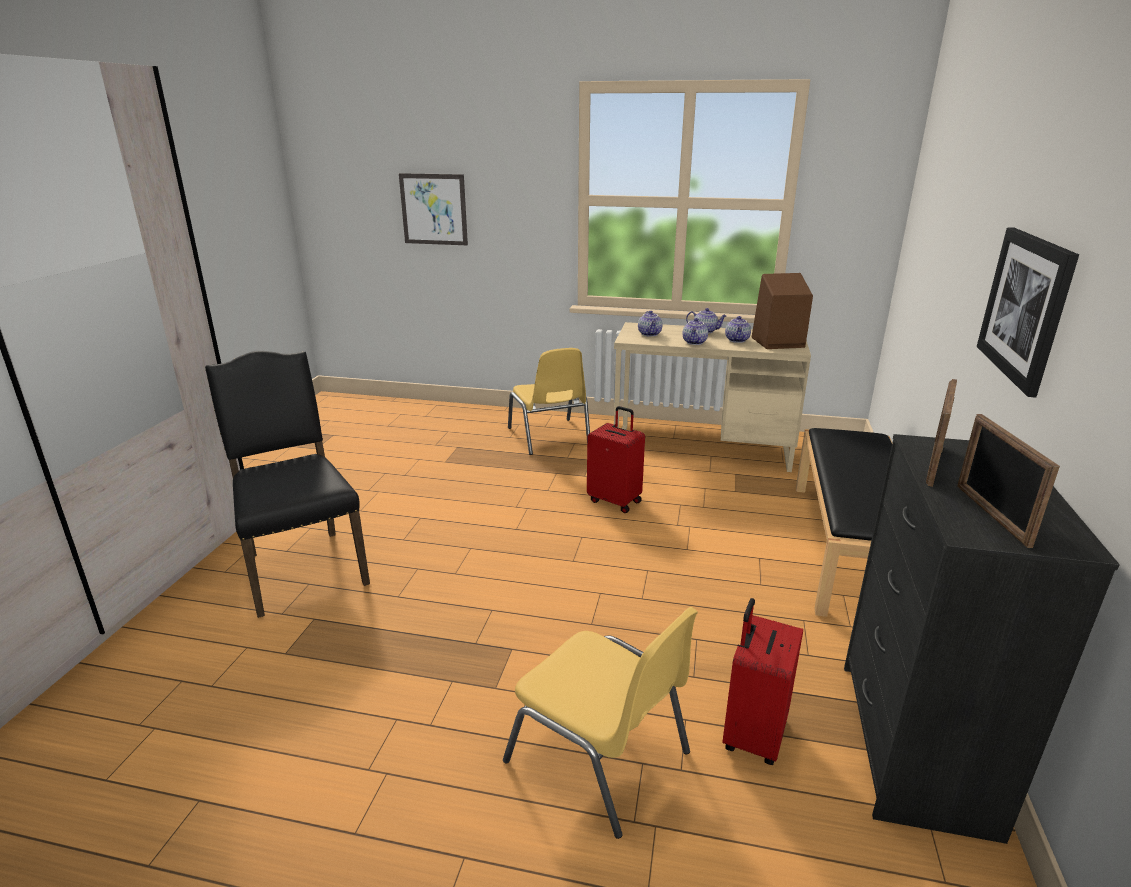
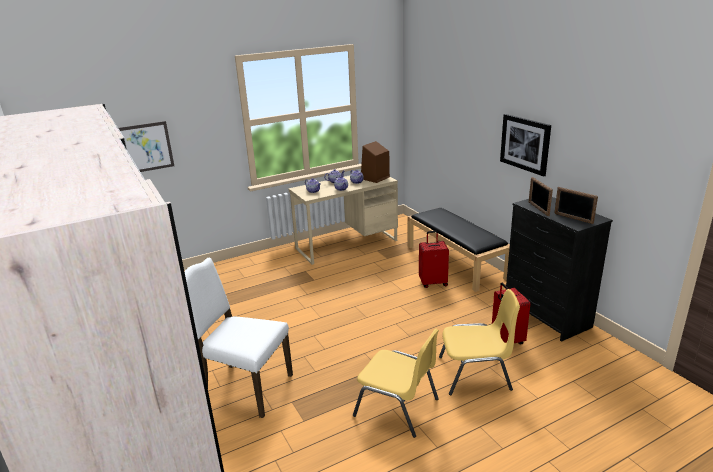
camera: 40 degrees left, 0 degrees up
black chair [205,351,370,618] -> white chair [184,258,293,418]
yellow chair [508,348,590,455] -> yellow chair moved to [353,329,439,438]
red suitcase [587,406,645,513] -> red suitcase moved to [419,231,449,288]

